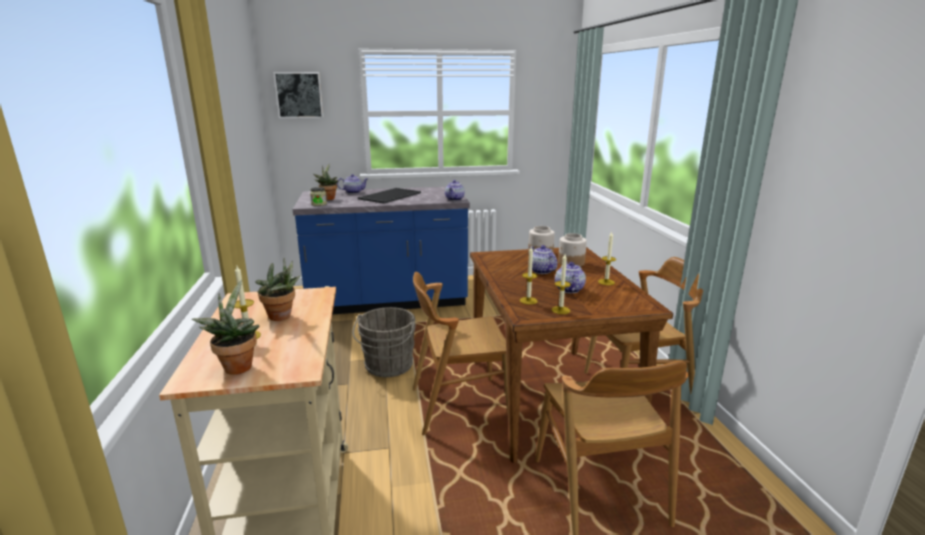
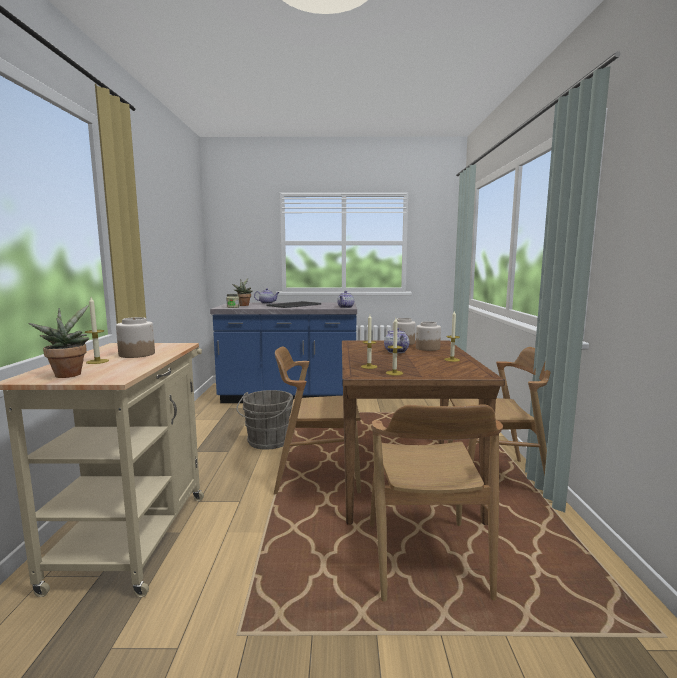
camera: 10 degrees right, 10 degrees down
potted plant [255,258,300,321] -> jar [116,317,155,358]
picture [273,72,324,118] -> none
teapot [555,262,586,293] -> none

